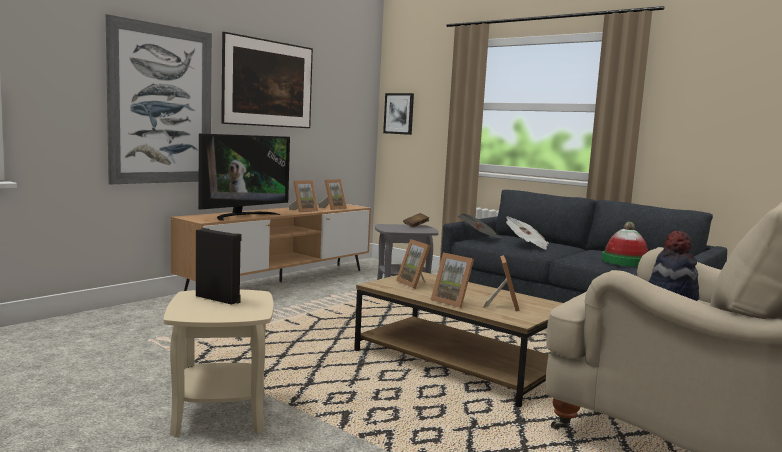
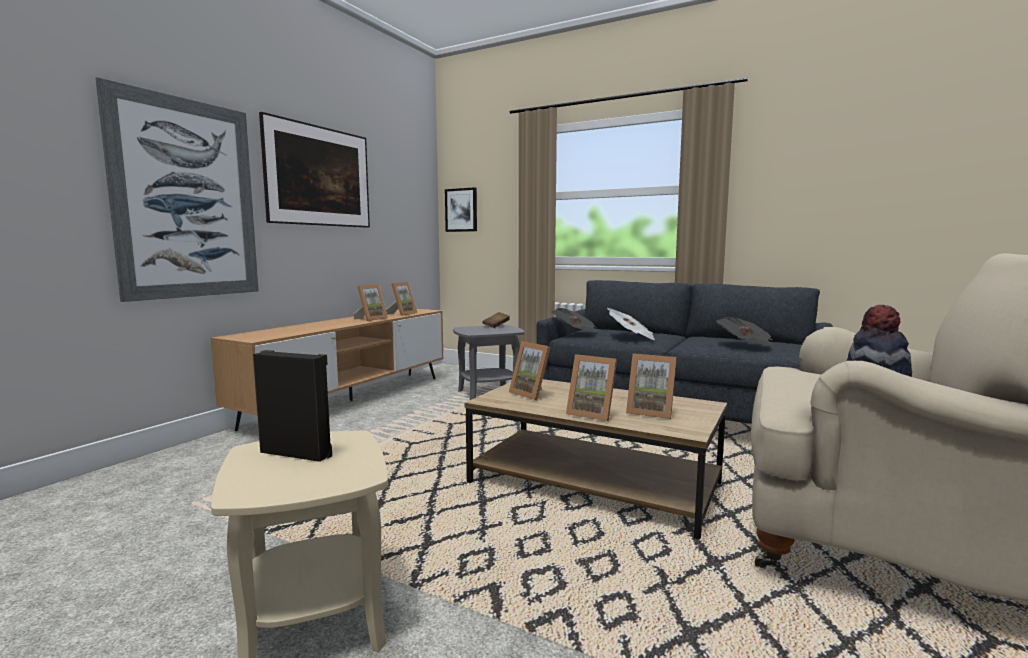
camera: 10 degrees left, 0 degrees up
television [198,134,290,221] -> none
picture frame [483,255,520,311] -> picture frame turned 120 degrees clockwise [626,353,677,419]
hat [602,222,648,267] -> newspaper [716,317,773,345]

